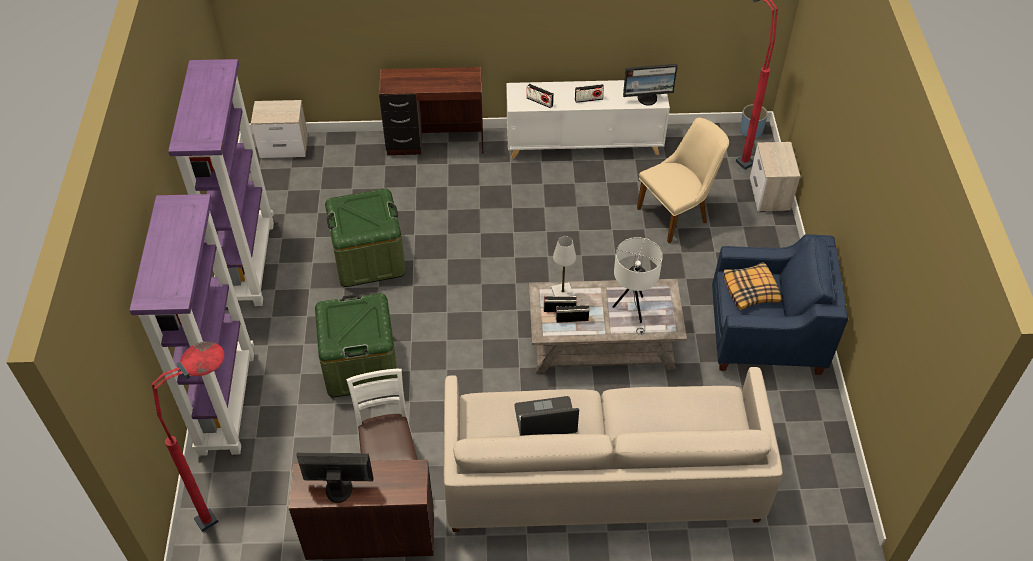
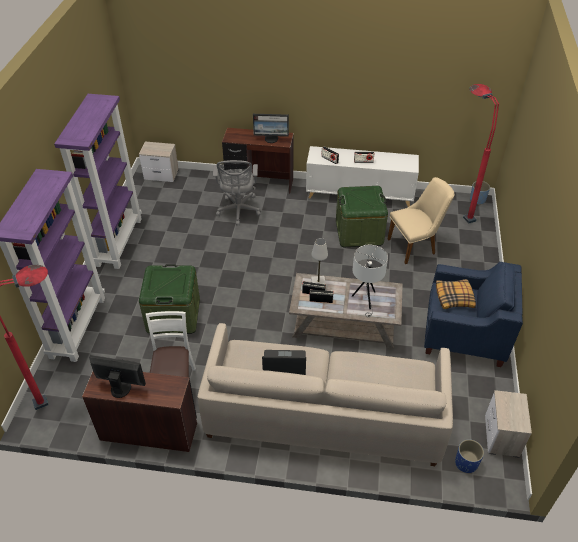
camera: 10 degrees right, 5 degrees down
green storage box [325,189,406,287] -> green storage box moved to [336,186,388,247]
monitor [623,64,678,106] -> monitor moved to [253,114,289,143]
nightstand [750,142,800,212] -> nightstand moved to [485,390,532,458]
none -> grey office chair [213,160,261,225]
none -> blue planter [455,439,484,473]

